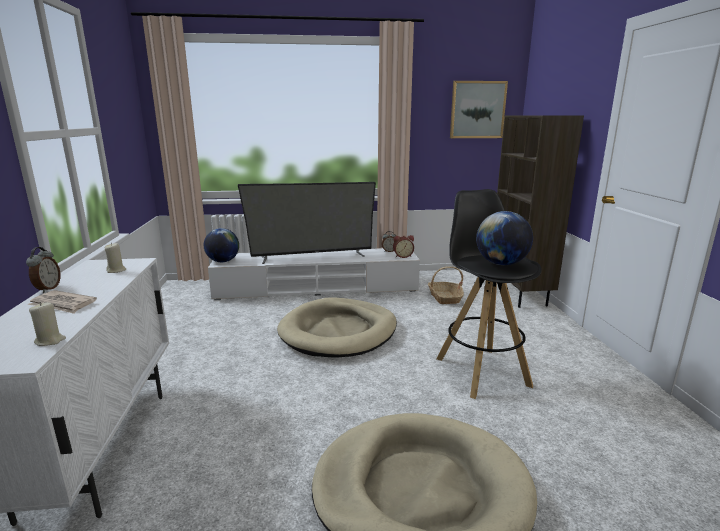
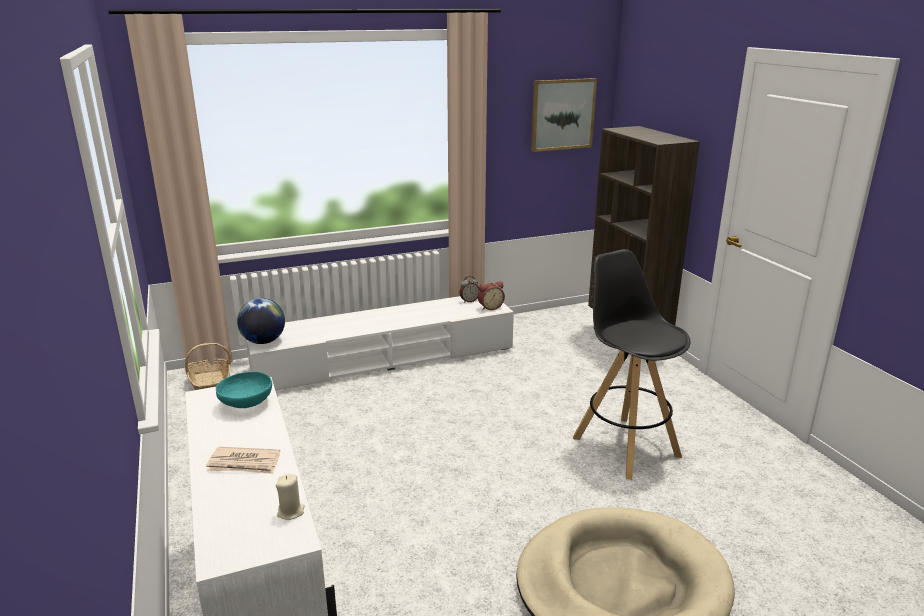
camera: 15 degrees left, 5 degrees up
alarm clock [26,247,61,293] -> none
beige candle [105,243,126,273] -> turquoise bowl [216,372,272,408]
television [238,182,376,264] -> none
beige dog bed [277,297,397,357] -> none
basket [428,266,464,304] -> basket moved to [185,343,231,390]
globe [476,211,533,265] -> none

